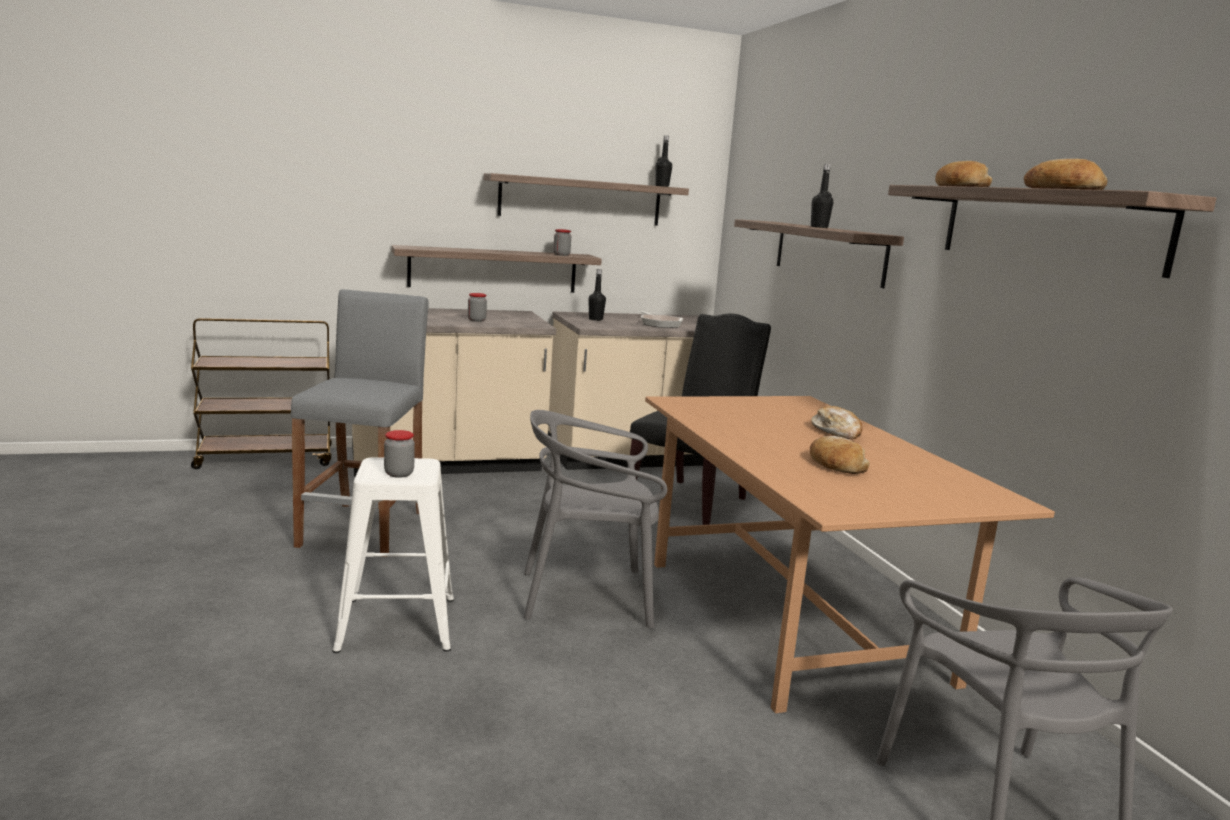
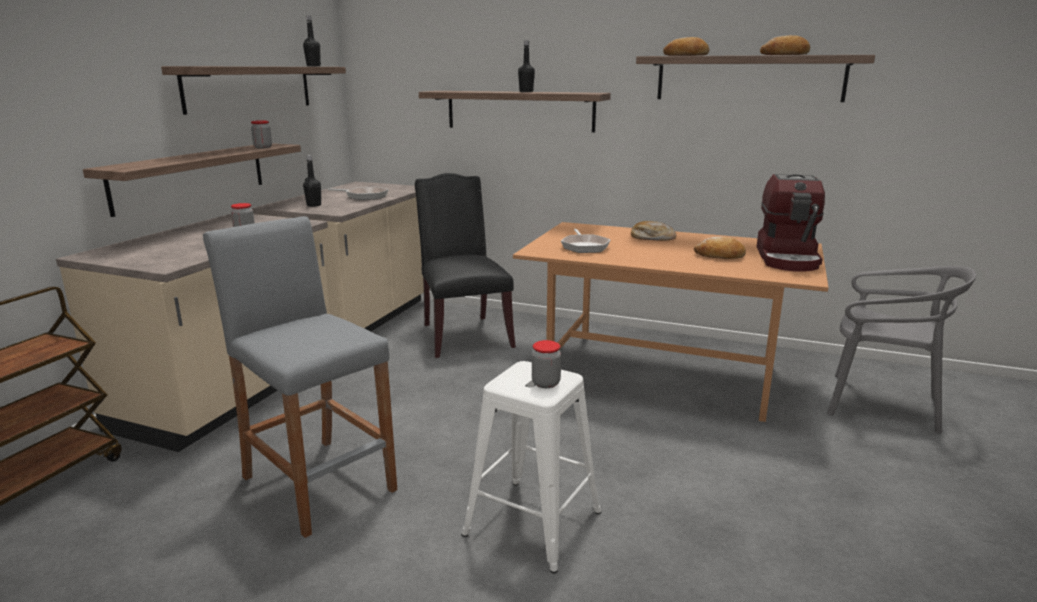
camera: 50 degrees left, 5 degrees up
grey chair [524,410,667,628] -> none
none -> frying pan [561,229,611,253]
none -> coffee machine [757,174,825,272]

